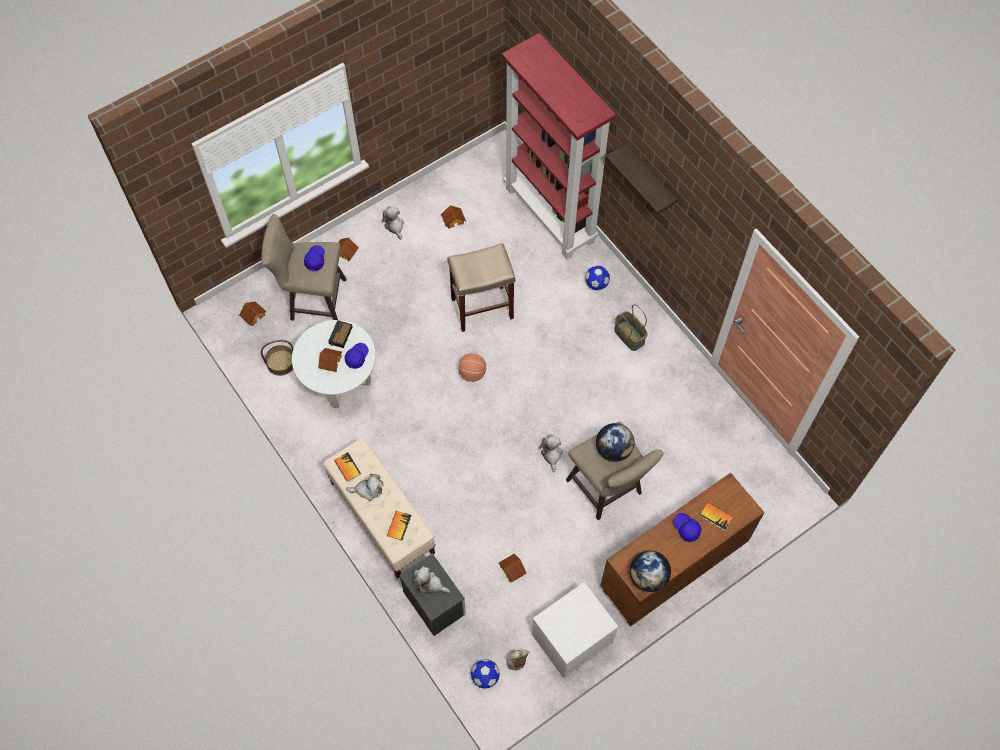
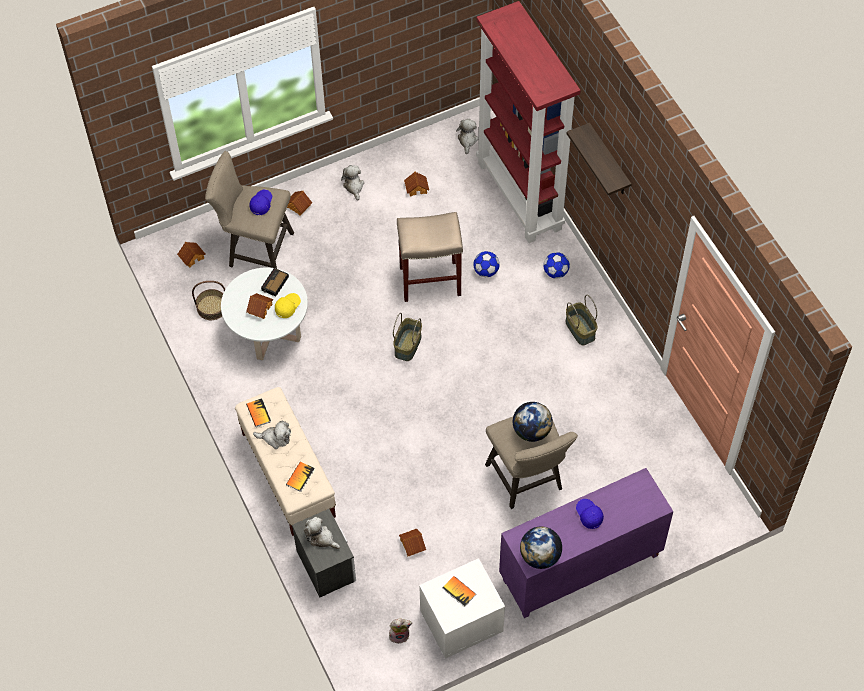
camera: 10 degrees right, 5 degrees down
blue cap [345,343,369,369] -> yellow cap [275,293,301,318]
basketball [458,353,486,382] -> basket [393,313,422,361]
football [471,659,500,689] -> football moved to [473,251,500,277]
plush toy [539,434,563,472] -> plush toy moved to [456,119,478,154]
brown cabinet [600,473,765,626] -> purple cabinet [499,468,674,618]
book [700,502,733,531] -> book moved to [442,576,476,607]

